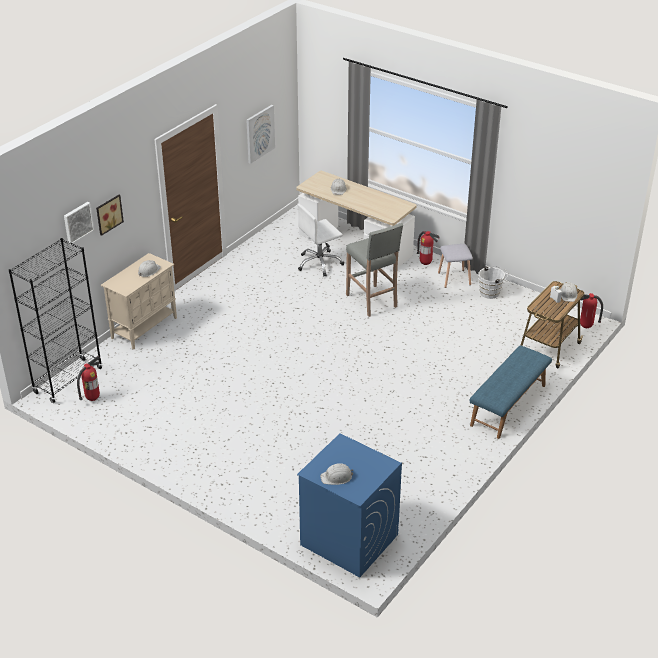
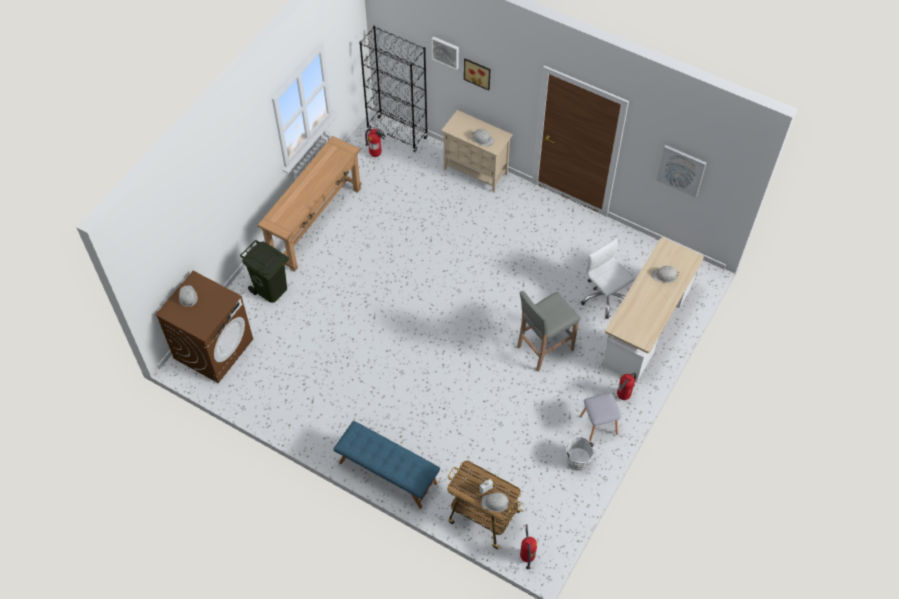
camera: 85 degrees right, 20 degrees up
blue washing machine [297,433,402,577] -> brown washing machine [155,271,253,383]
none -> green trash can [240,240,289,303]
none -> brown console table [258,136,361,272]

